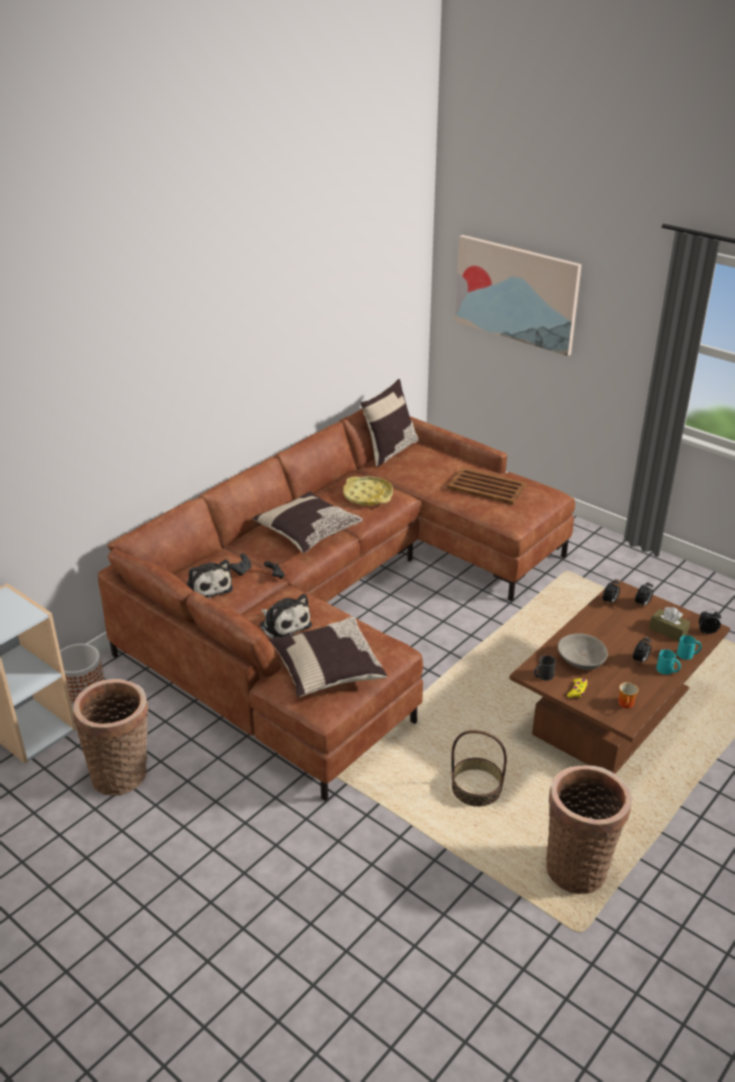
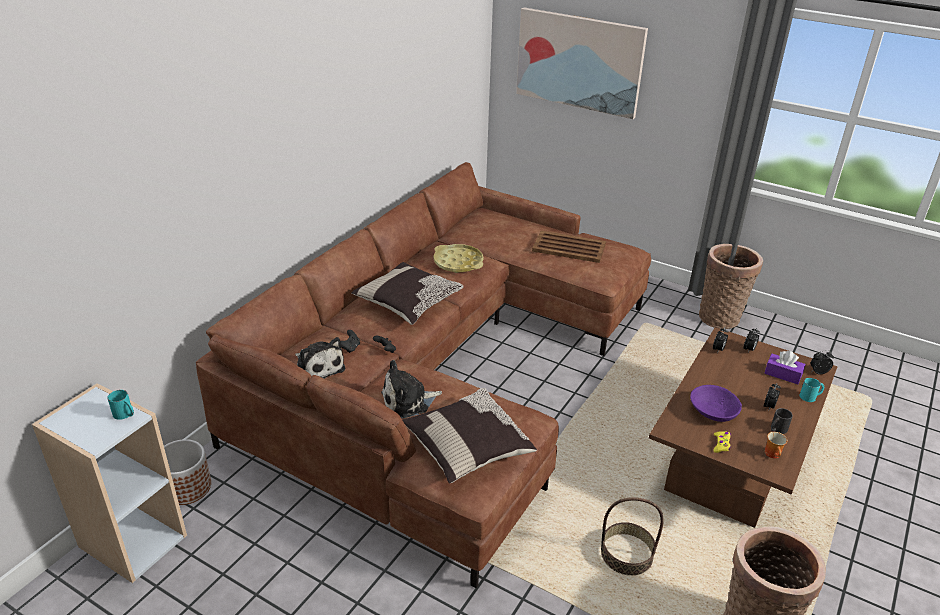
camera: 10 degrees left, 0 degrees up
basket [73,679,149,796] -> basket moved to [699,244,763,329]
plush toy [260,594,312,638] -> plush toy turned 120 degrees clockwise [381,360,442,419]
pillow [361,379,418,467] -> none
black mug [534,655,556,681] -> black mug moved to [771,408,793,434]
grey bowl [558,633,608,670] -> purple bowl [690,385,742,422]
brown tissue box [649,607,690,641] -> purple tissue box [764,351,805,384]
turquoise mug [656,649,681,675] -> turquoise mug moved to [107,390,134,420]

